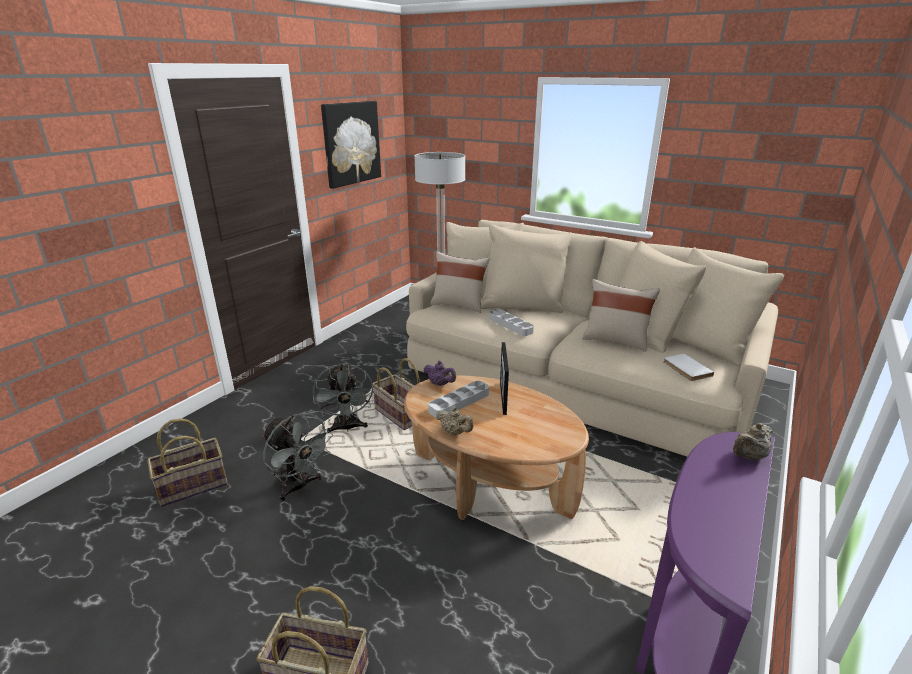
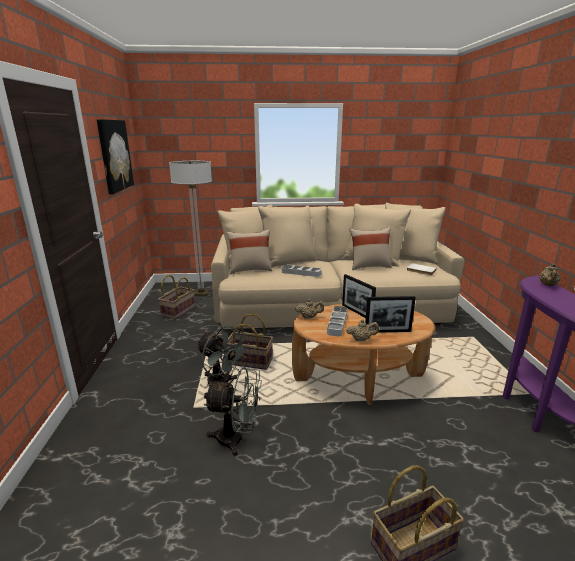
camera: 35 degrees left, 5 degrees down
basket [147,418,228,507] -> basket moved to [158,275,196,320]
purple teapot [423,361,456,386] -> beige teapot [295,299,324,319]
none -> picture frame [365,296,416,333]

